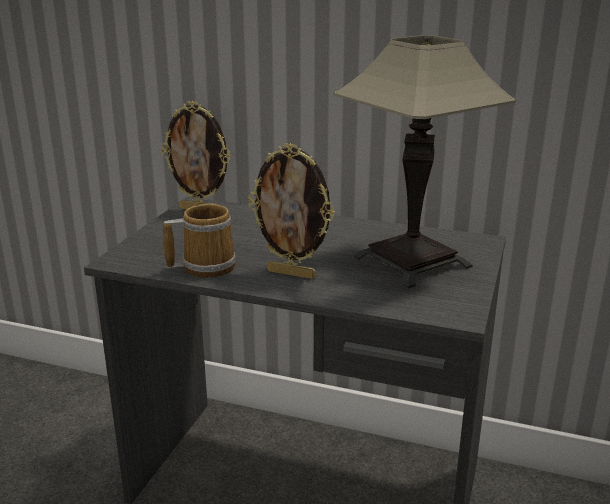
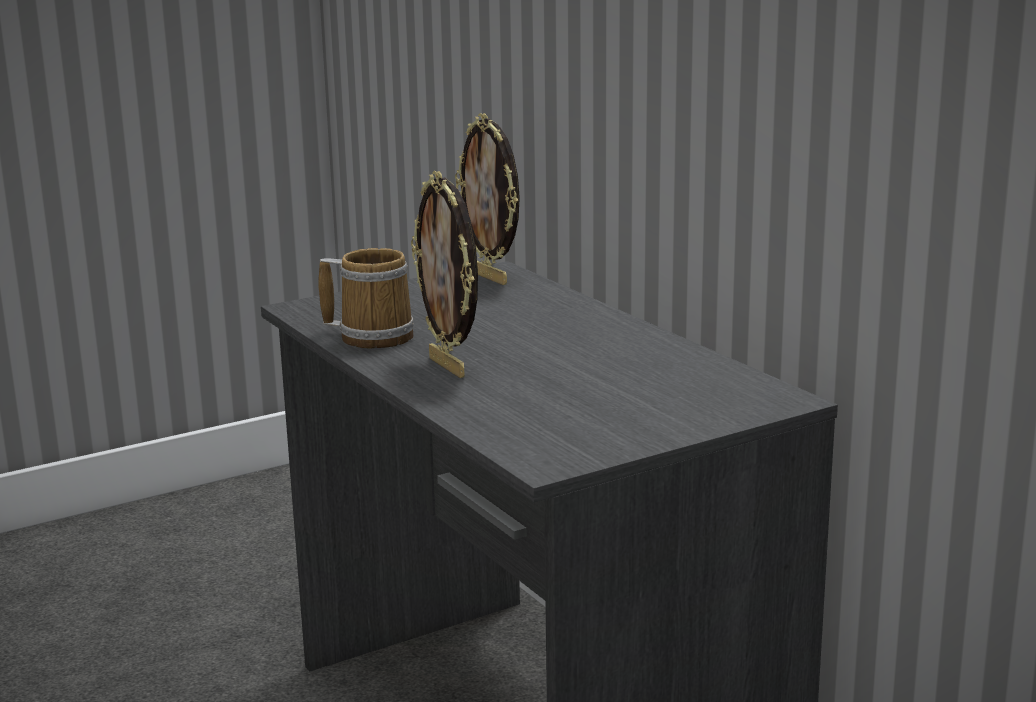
camera: 40 degrees right, 5 degrees down
table lamp [334,35,516,289] -> none

